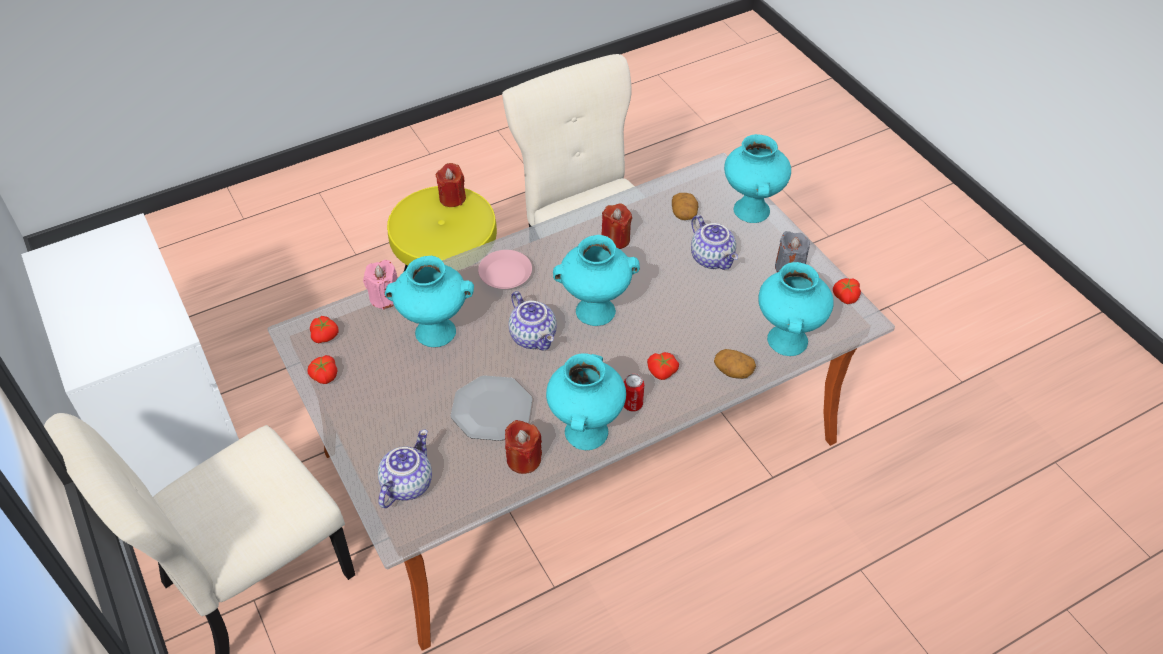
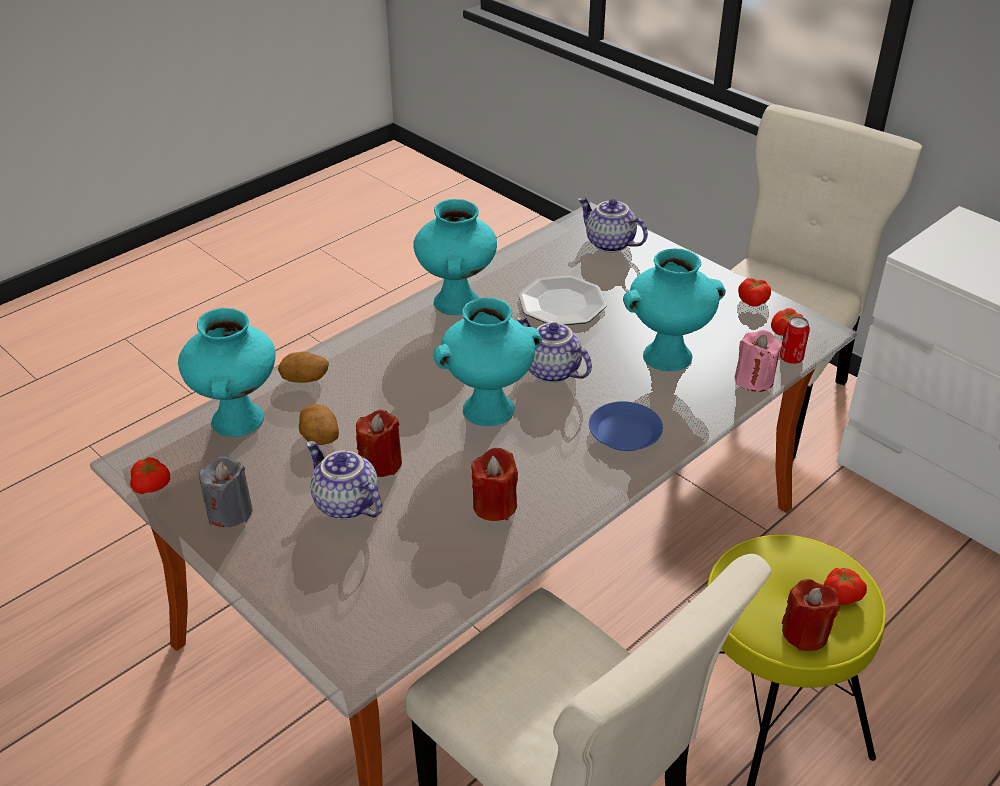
camera: 165 degrees right, 10 degrees down
teapot [378,430,432,508] -> teapot turned 120 degrees clockwise [578,197,648,253]
pink plate [478,250,532,289] -> blue plate [589,401,663,451]
red candle [505,420,542,474] -> red candle moved to [356,410,402,477]
can [624,374,644,411] -> can moved to [780,316,810,364]
tomato [647,352,679,380] -> tomato moved to [824,568,867,605]
potato [672,193,698,220] -> potato moved to [299,404,339,445]
turquoise vase [724,134,791,223] -> none

